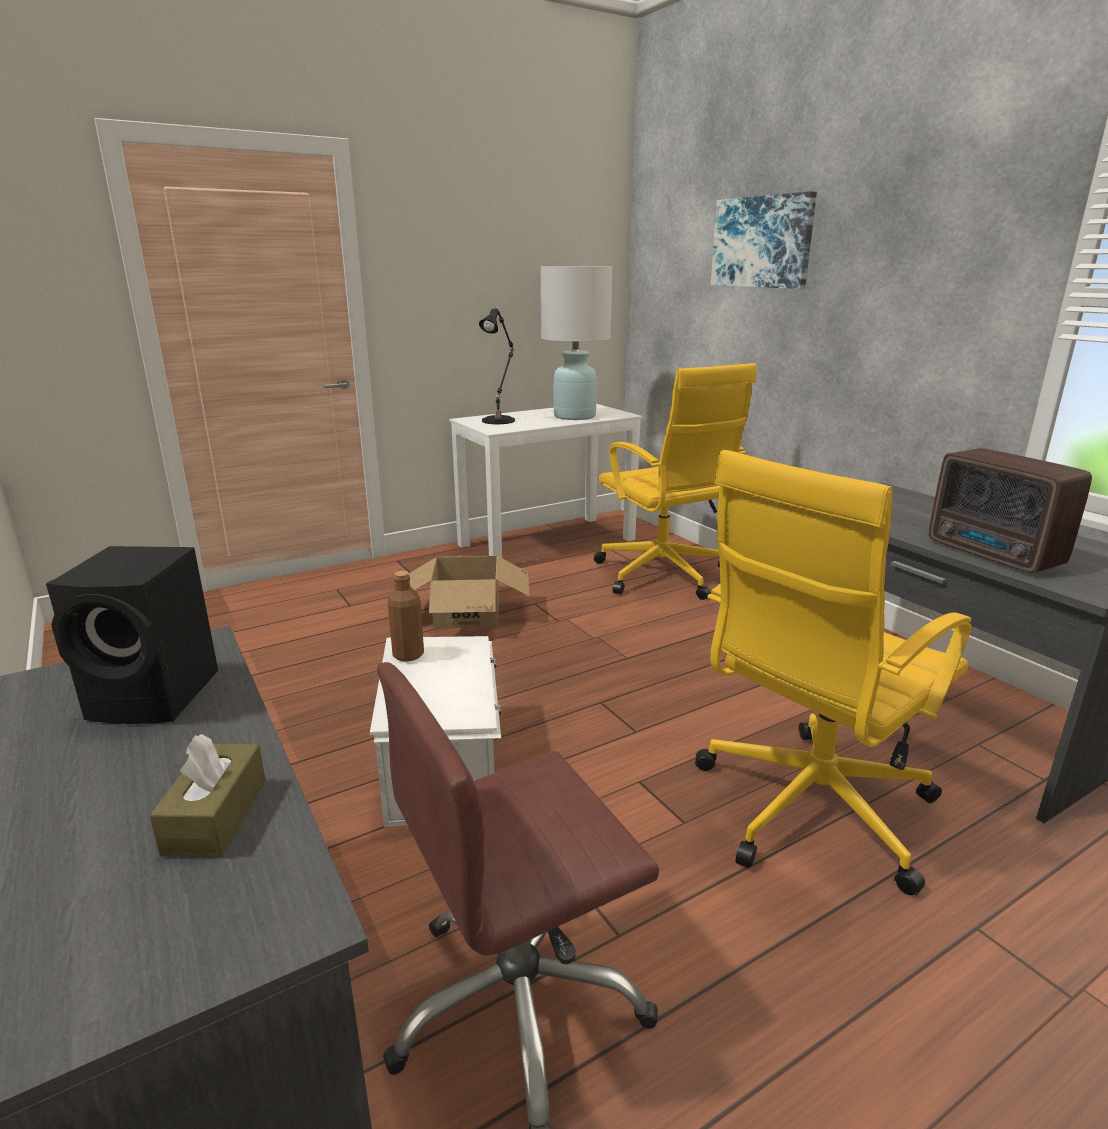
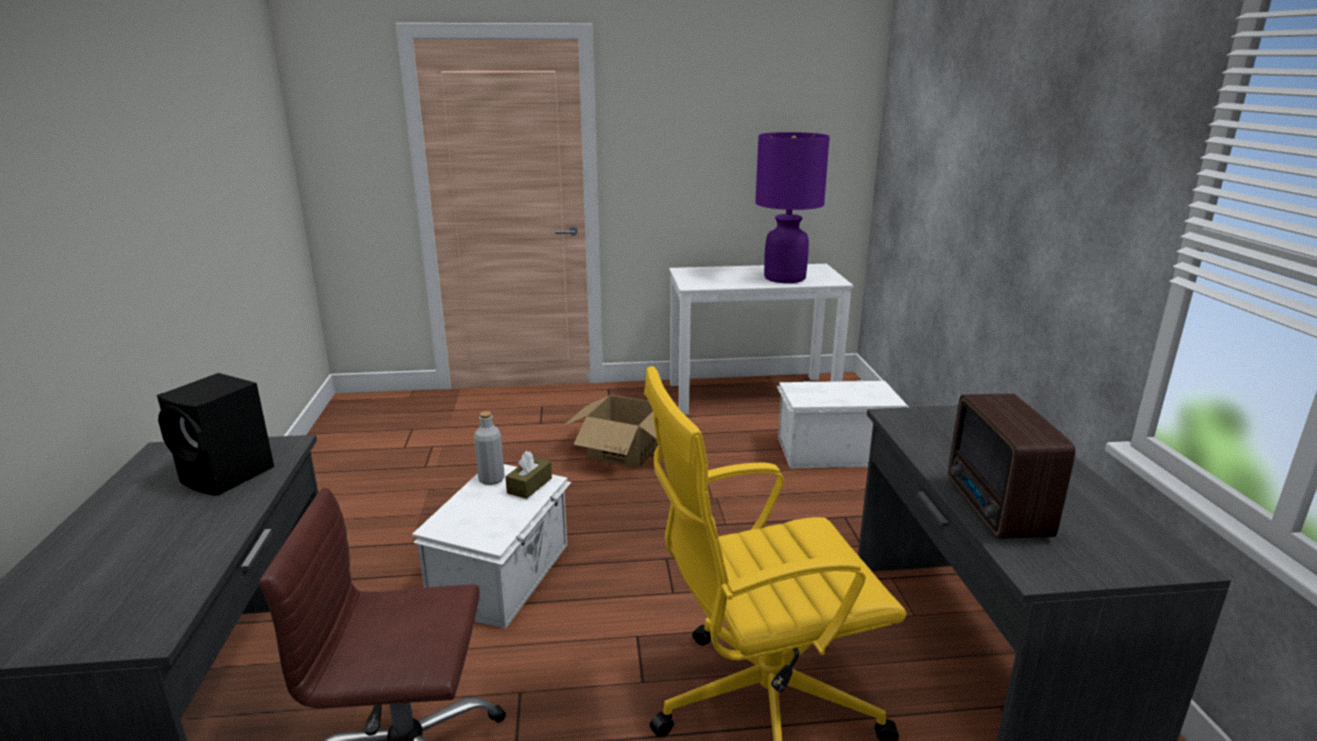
camera: 25 degrees right, 0 degrees up
brown tissue box [150,734,266,857] -> brown tissue box moved to [505,451,552,499]
brown bottle [387,571,424,662] -> grey bottle [474,411,505,485]
black table lamp [479,307,515,424] -> none
white table lamp [541,266,612,420] -> purple table lamp [755,132,830,283]
yellow office chair [594,363,756,600] -> white storage box [777,380,907,468]
picture [711,191,817,289] -> none

